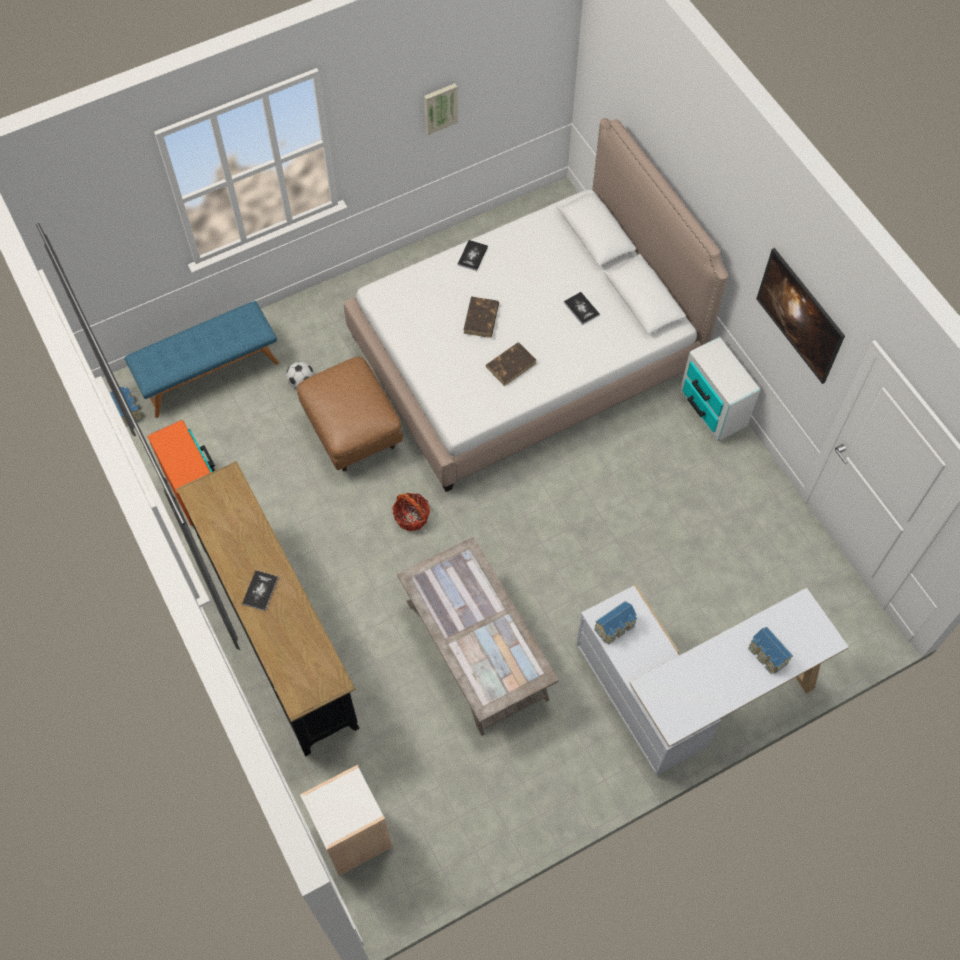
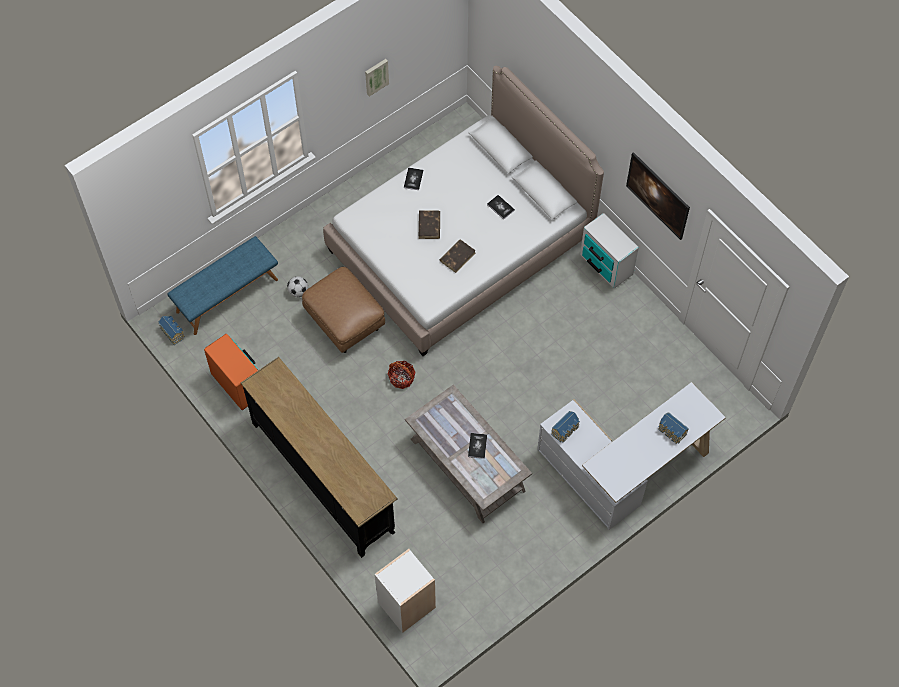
camera: 10 degrees left, 0 degrees up
book [242,570,279,611] -> book moved to [468,433,487,459]

